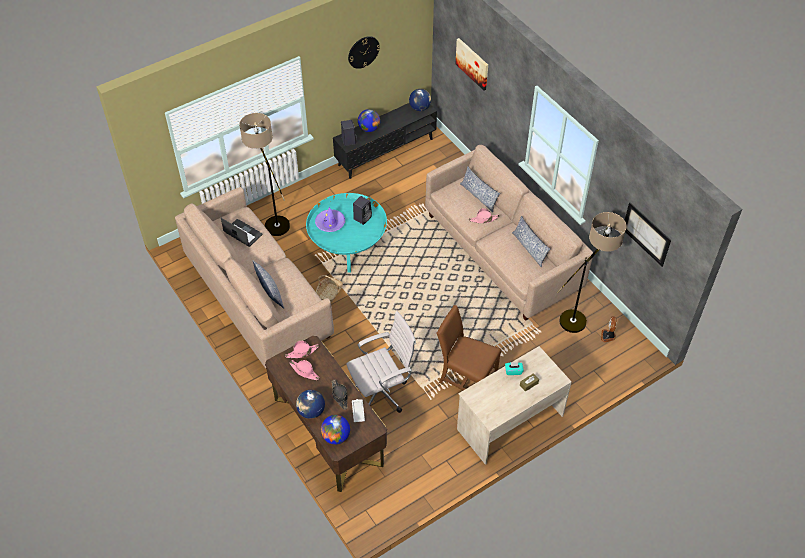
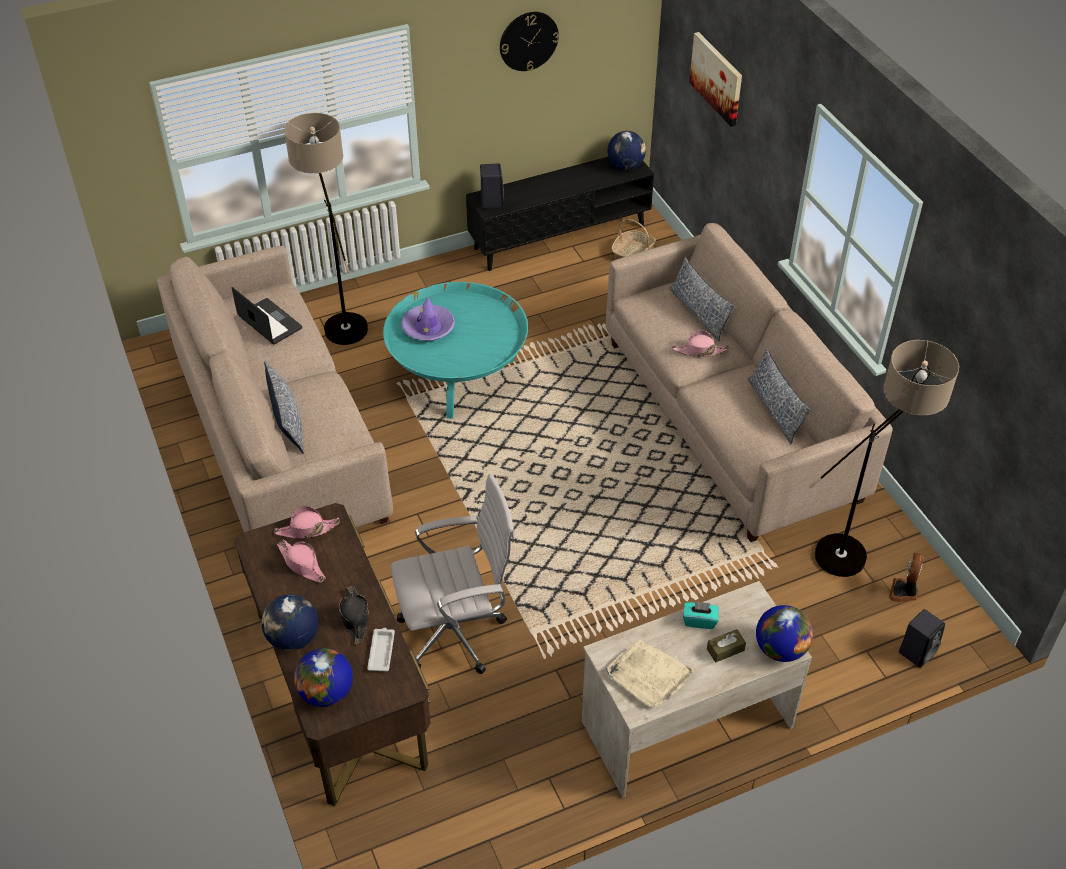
camera: 10 degrees right, 5 degrees down
basket [316,275,343,302] -> basket moved to [611,219,656,259]
black speaker [353,196,372,225] -> black speaker moved to [899,609,945,668]
globe [358,109,380,132] -> globe moved to [756,605,813,662]
brown chair [436,305,502,391] -> none
picture [625,202,671,267] -> none
none -> beige tray [606,640,695,707]

